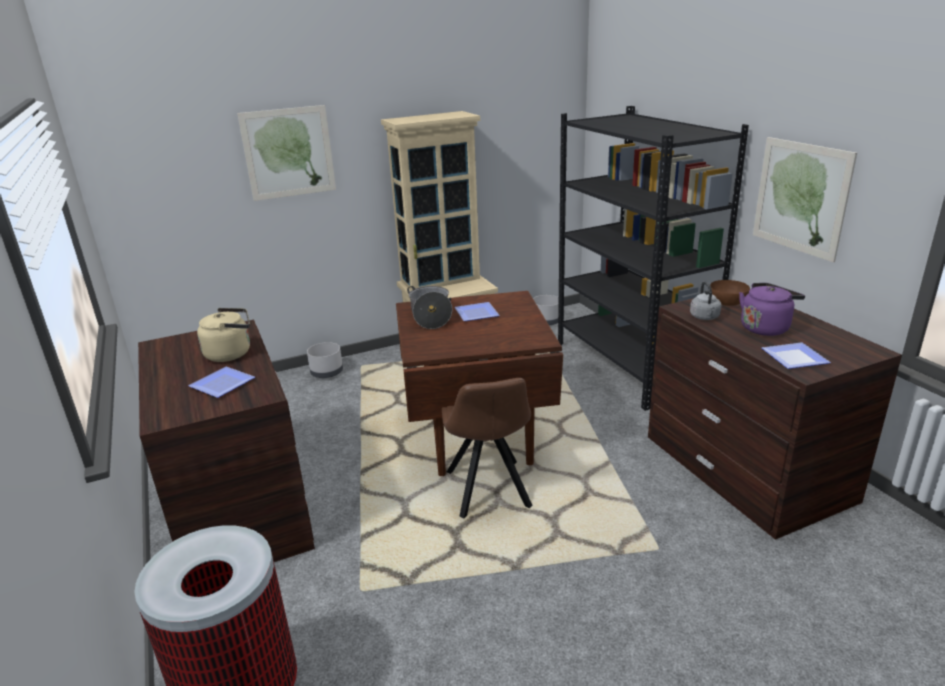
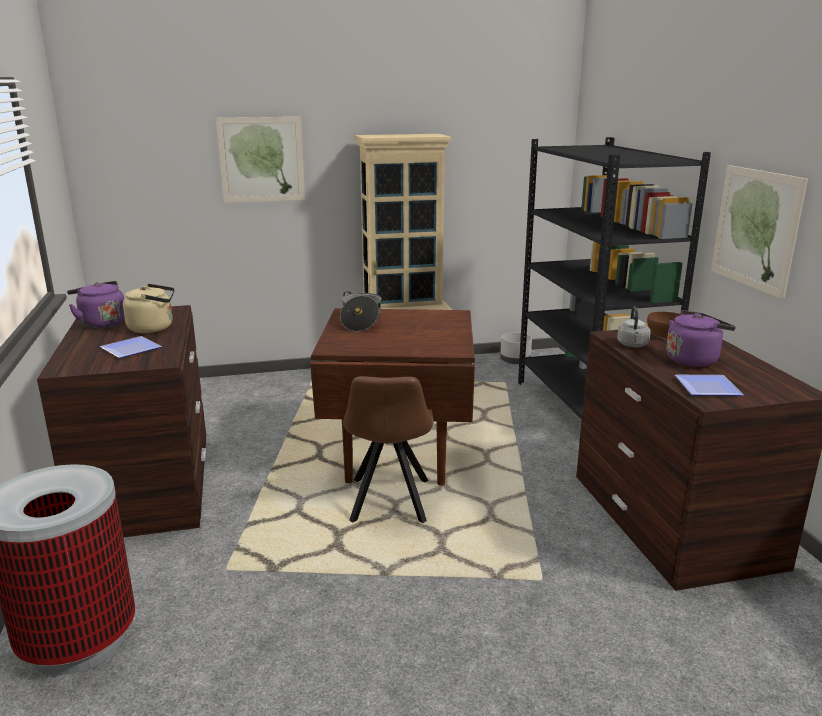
camera: 10 degrees right, 5 degrees down
grey planter [307,342,343,378] -> none
plate [455,302,500,321] -> none
none -> purple kettle [67,281,125,329]

